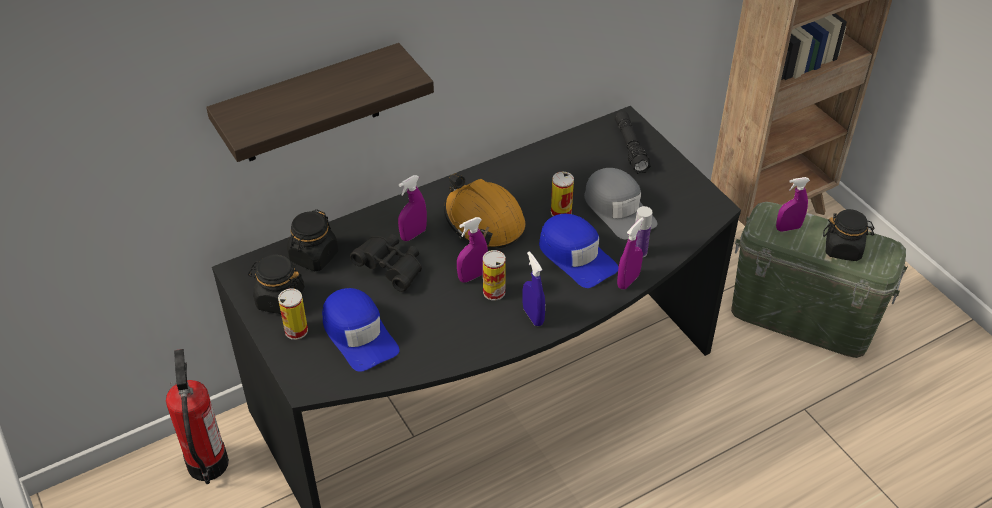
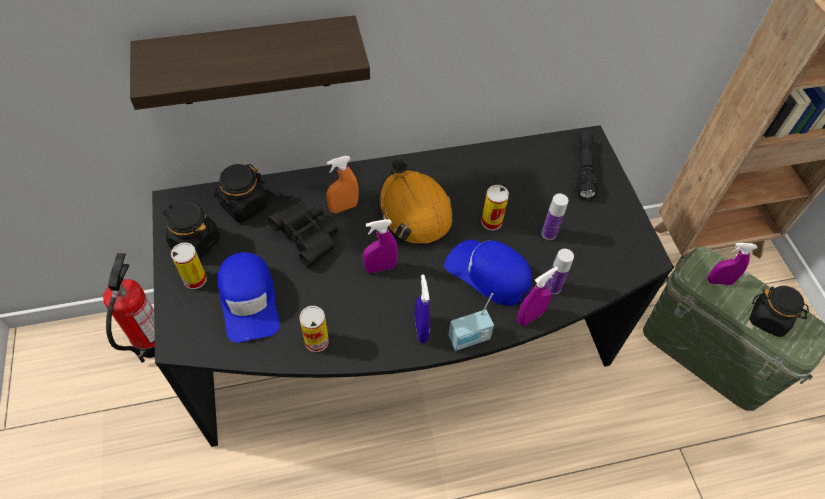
camera: 15 degrees right, 10 degrees up
purple spray bottle [398,175,427,241] -> orange spray bottle [326,156,358,213]
can [483,250,506,301] -> can moved to [299,306,329,352]
blue cap [539,214,618,288] -> blue cap turned 150 degrees clockwise [444,240,532,306]
grey cap [584,168,658,239] -> bottle [542,193,569,240]
none -> radio [448,293,494,351]

